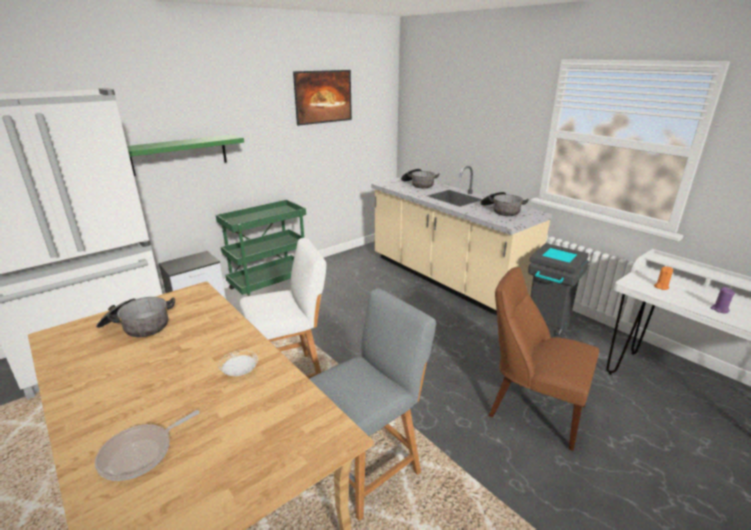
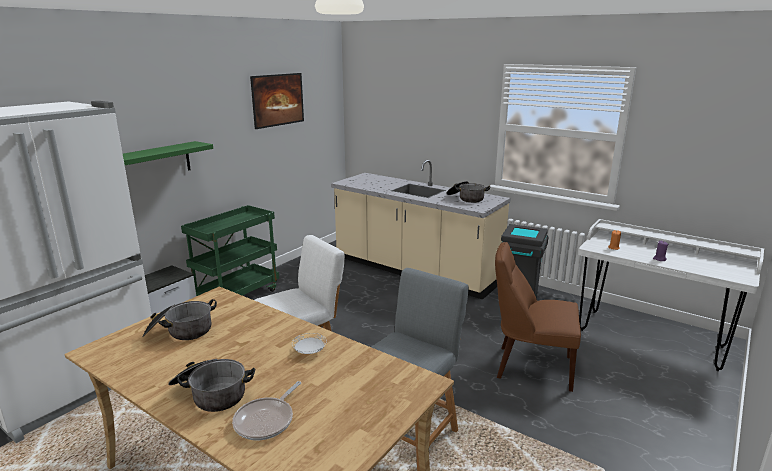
camera: 15 degrees left, 5 degrees down
cooking pot [401,169,440,188] -> cooking pot moved to [168,359,255,412]

